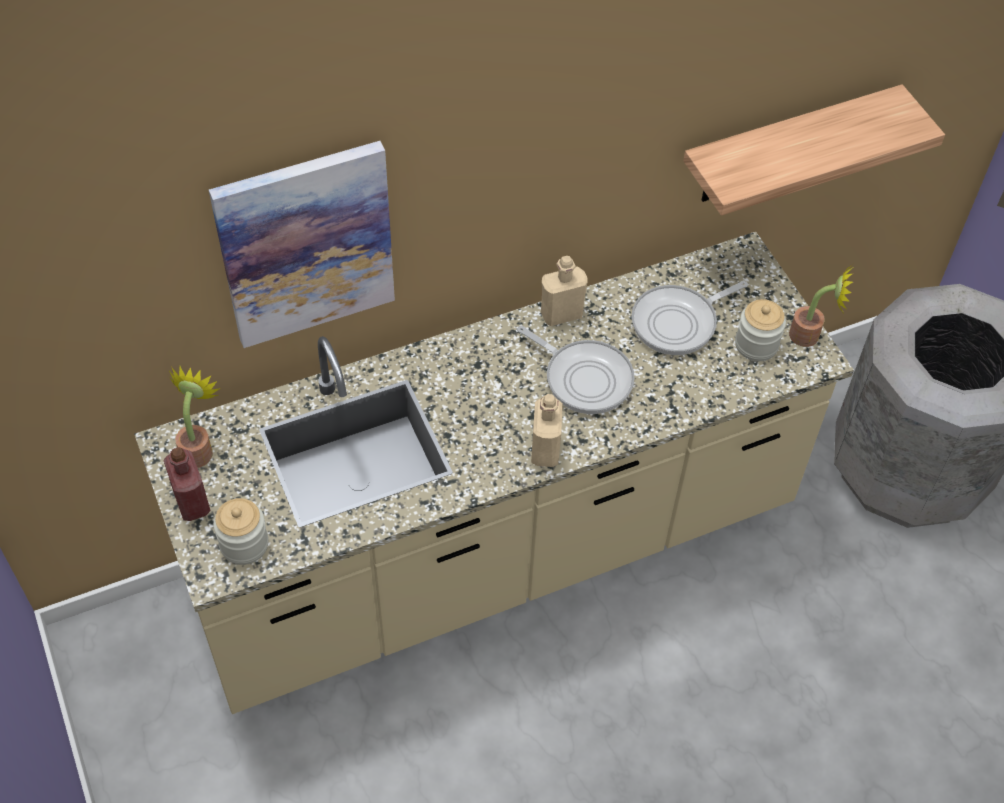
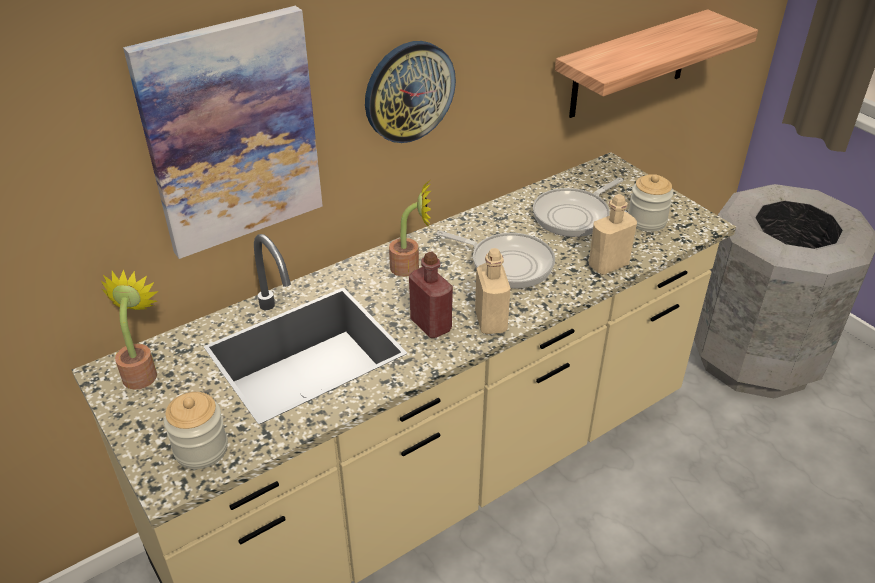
camera: 10 degrees left, 15 degrees down
red bottle [163,447,211,521] -> red bottle moved to [409,251,453,338]
beige bottle [541,256,588,326] -> beige bottle moved to [589,194,637,275]
potted plant [789,265,853,347] -> potted plant moved to [389,180,431,277]
none -> wall clock [365,41,456,143]

